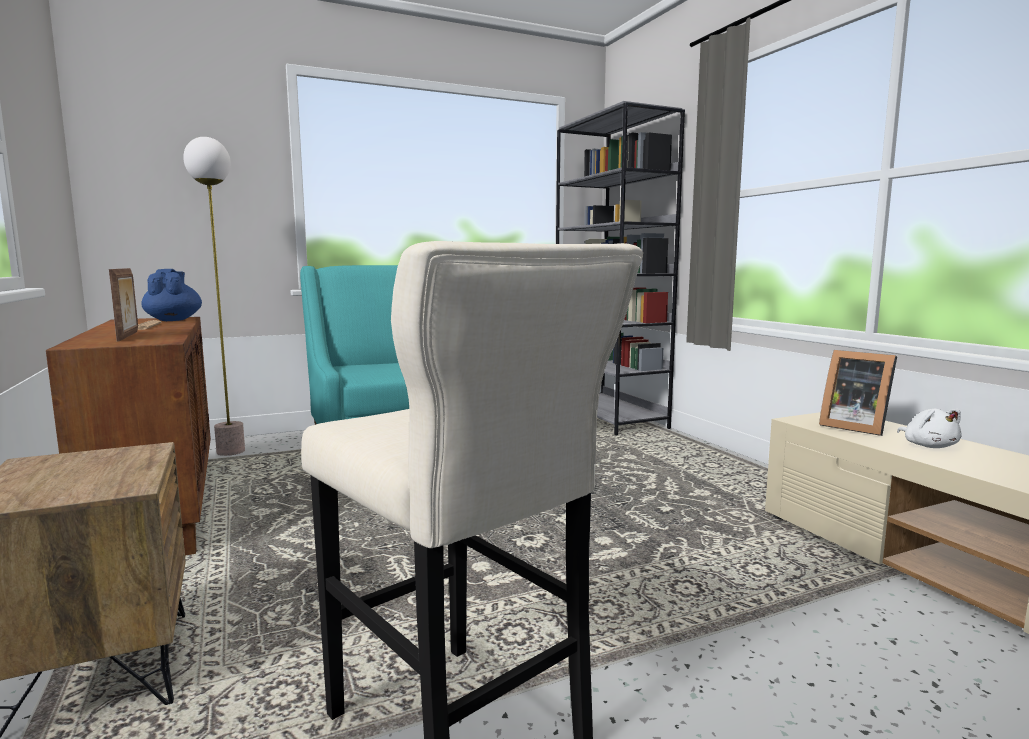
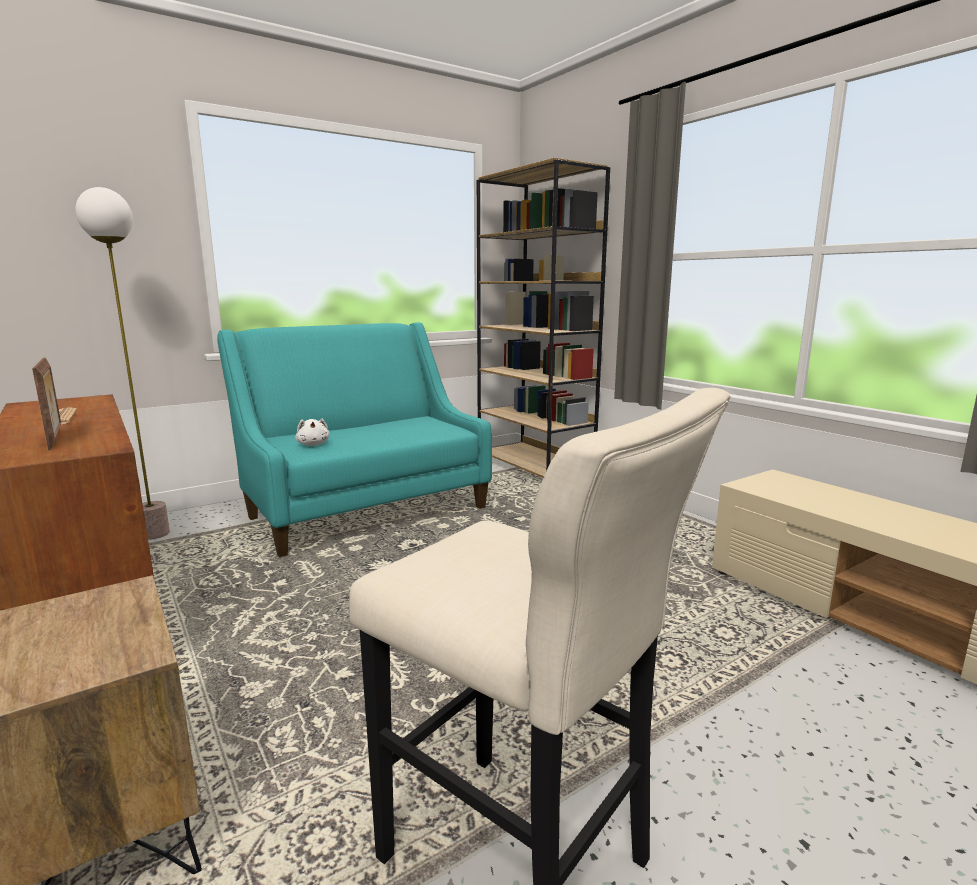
camera: 10 degrees left, 5 degrees up
blue teapot [142,269,202,321] -> none
grey bookcase [556,101,685,435] -> brown bookcase [477,158,610,478]
picture frame [819,350,897,436] -> none
white plush toy [897,409,962,448] -> white plush toy moved to [295,419,330,446]

